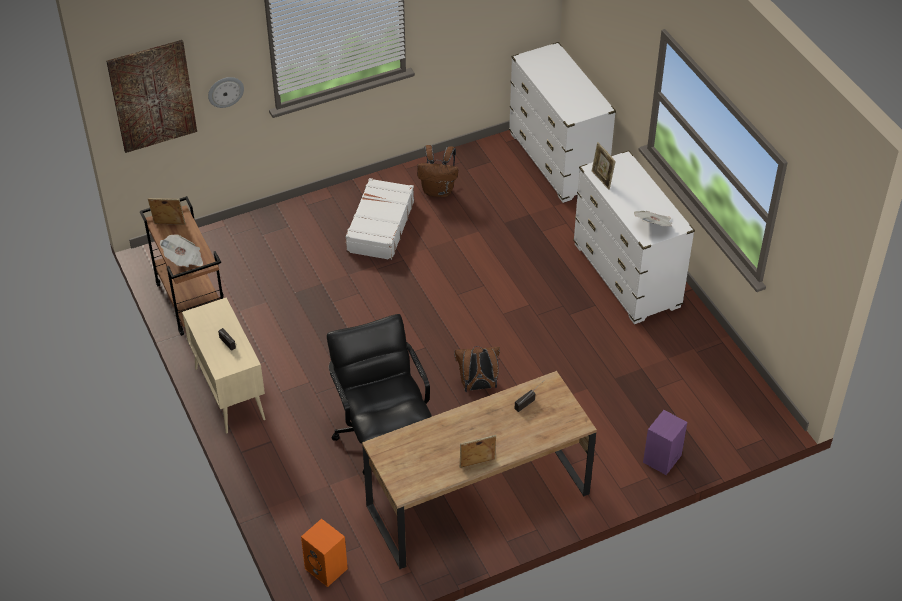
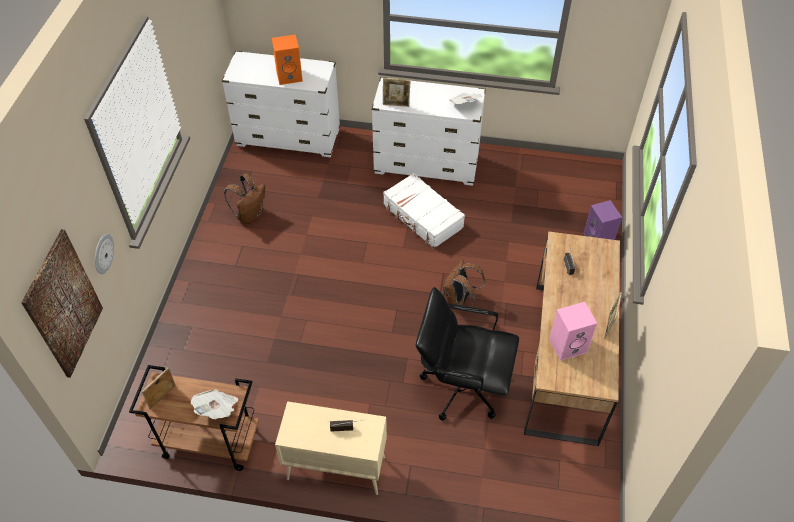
camera: 55 degrees left, 5 degrees up
orange speaker [301,519,348,587] -> orange speaker moved to [272,34,303,85]
white suitcase [345,178,414,260] -> white suitcase moved to [383,173,465,248]
none -> pink speaker [549,302,597,361]

